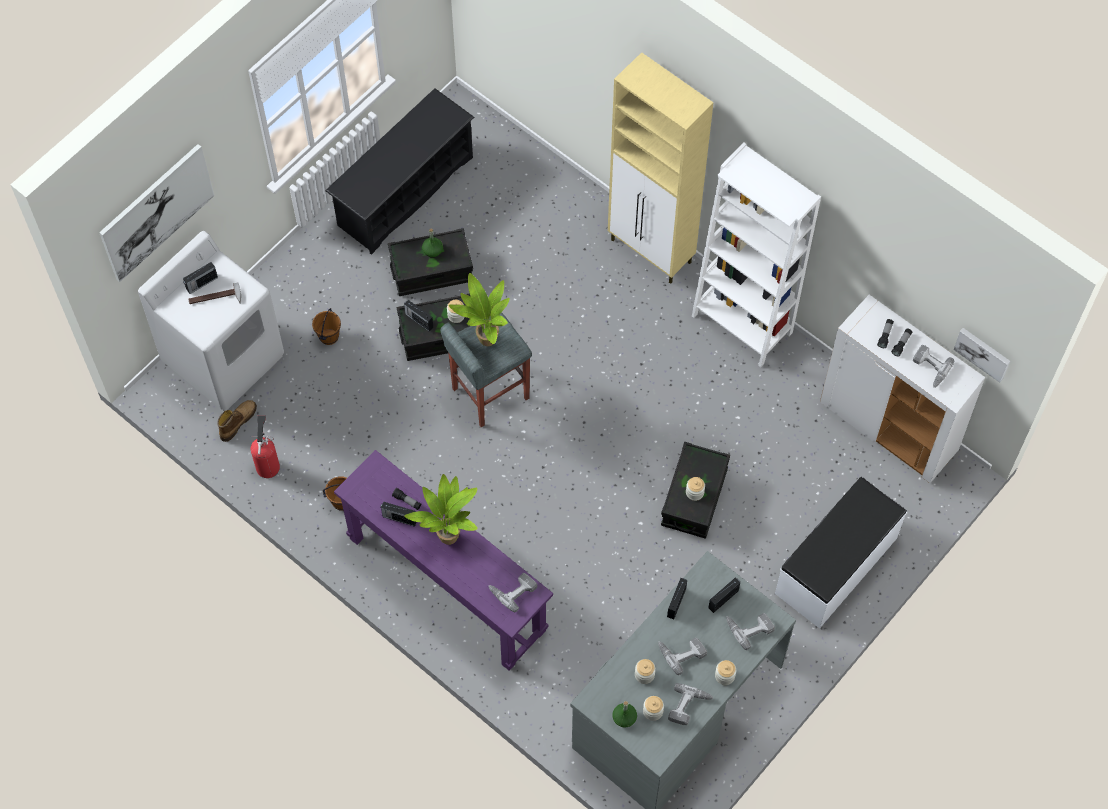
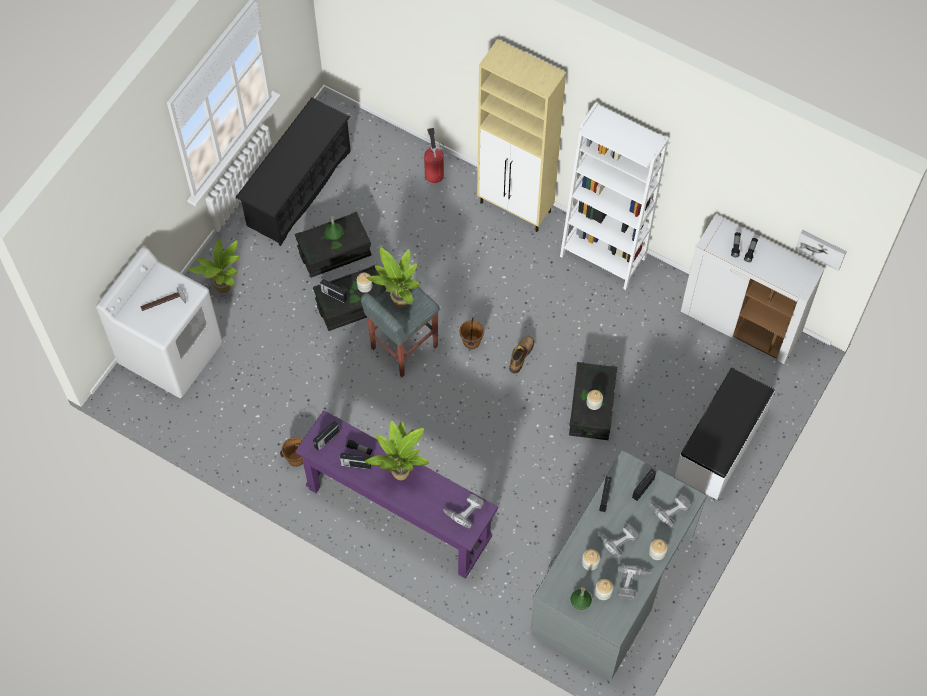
camera: 10 degrees left, 0 degrees up
picture [99,144,214,282] -> none
radio [183,262,218,294] -> radio moved to [313,420,340,451]
boot [217,400,257,442] -> boot moved to [509,336,534,374]
fire extinguisher [250,415,280,478] -> fire extinguisher moved to [424,128,444,183]
brown bucket [312,308,341,345] -> brown bucket moved to [460,317,484,349]
power drill [913,345,954,388] -> none
none -> potted plant [189,238,240,293]

